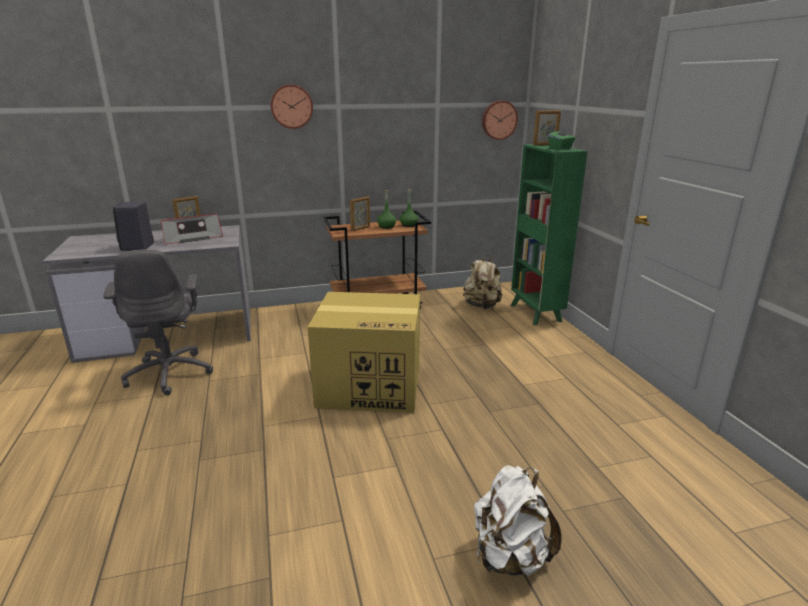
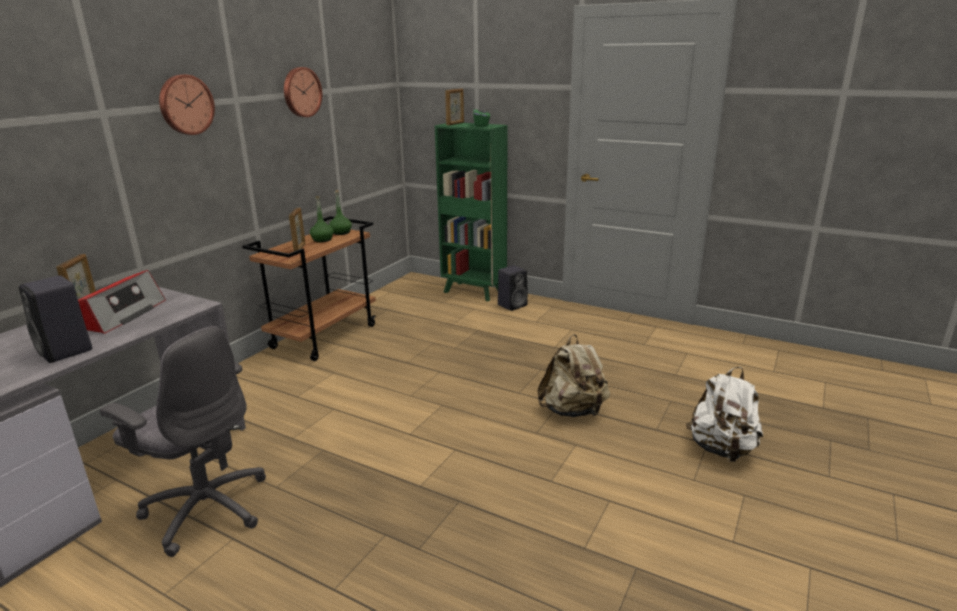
camera: 45 degrees left, 0 degrees up
cardboard box [307,292,420,413] -> none
beige backpack [463,255,502,309] -> beige backpack moved to [537,334,610,417]
wall clock [482,101,518,140] -> wall clock moved to [284,67,322,117]
none -> black speaker [498,265,528,311]

